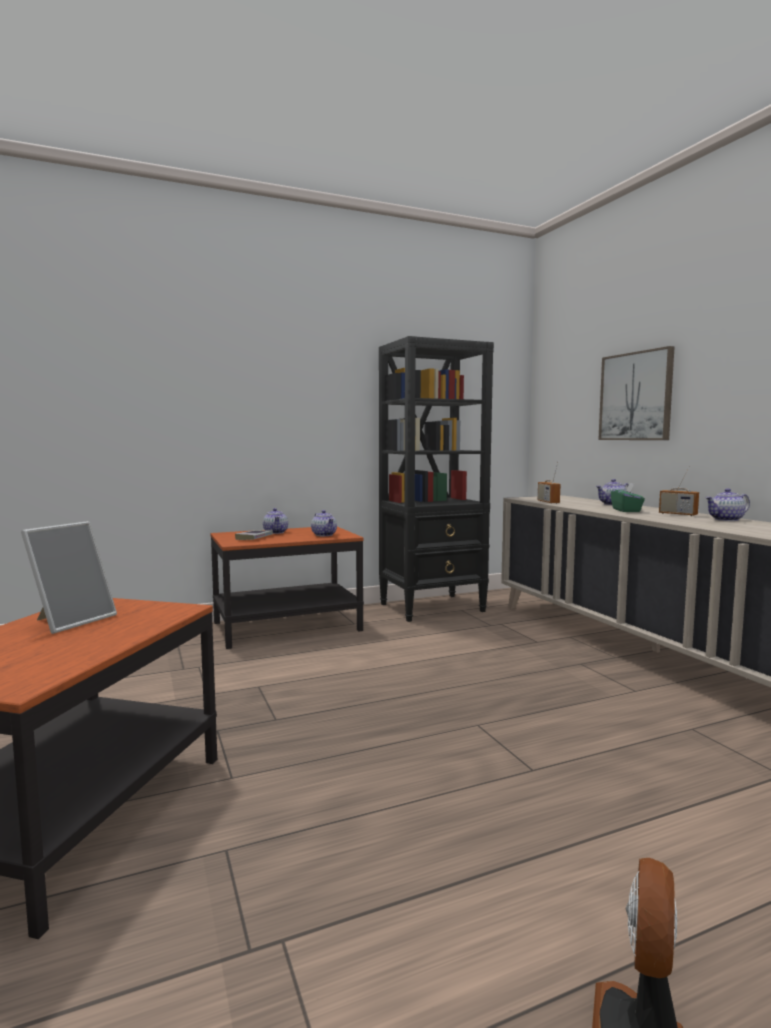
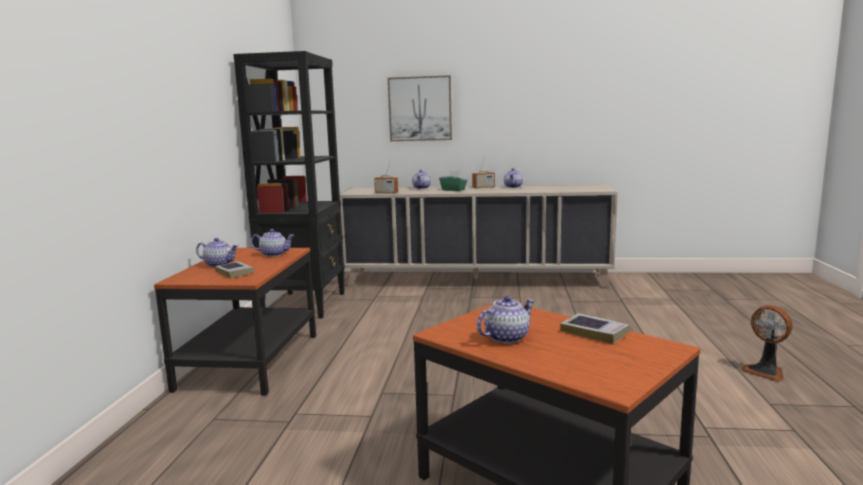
camera: 60 degrees left, 5 degrees up
picture frame [21,521,117,634] -> teapot [477,296,535,344]
none -> book [560,313,630,344]

